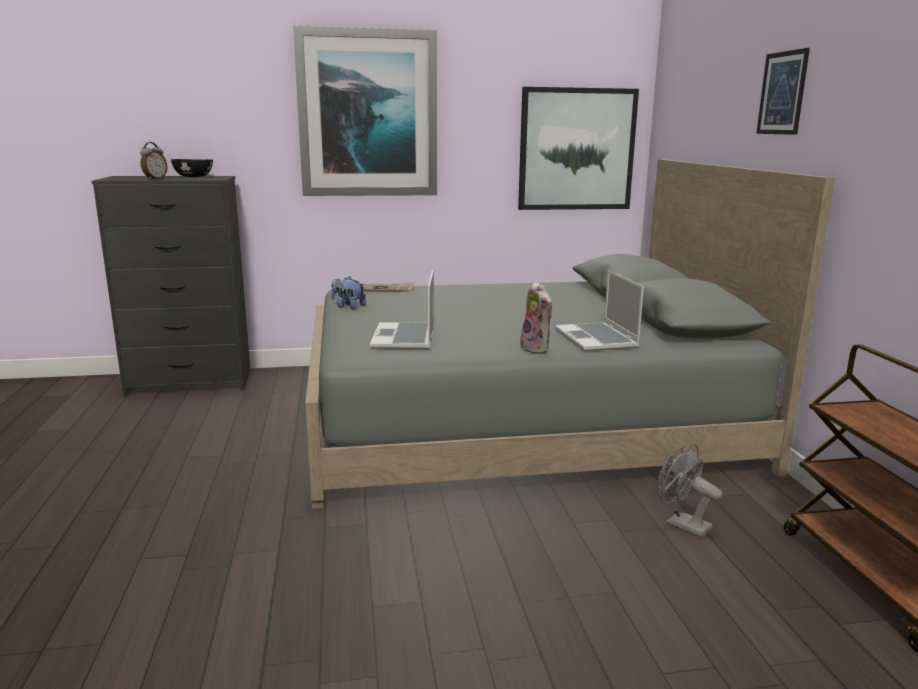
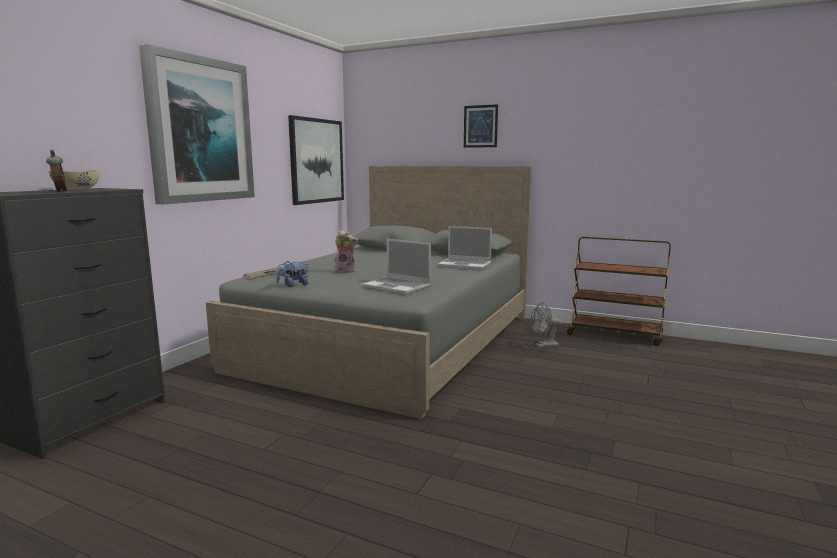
camera: 55 degrees left, 5 degrees down
black bowl [171,159,213,177] -> beige bowl [48,170,100,190]
plush toy [520,281,552,354] -> plush toy moved to [334,230,358,273]

